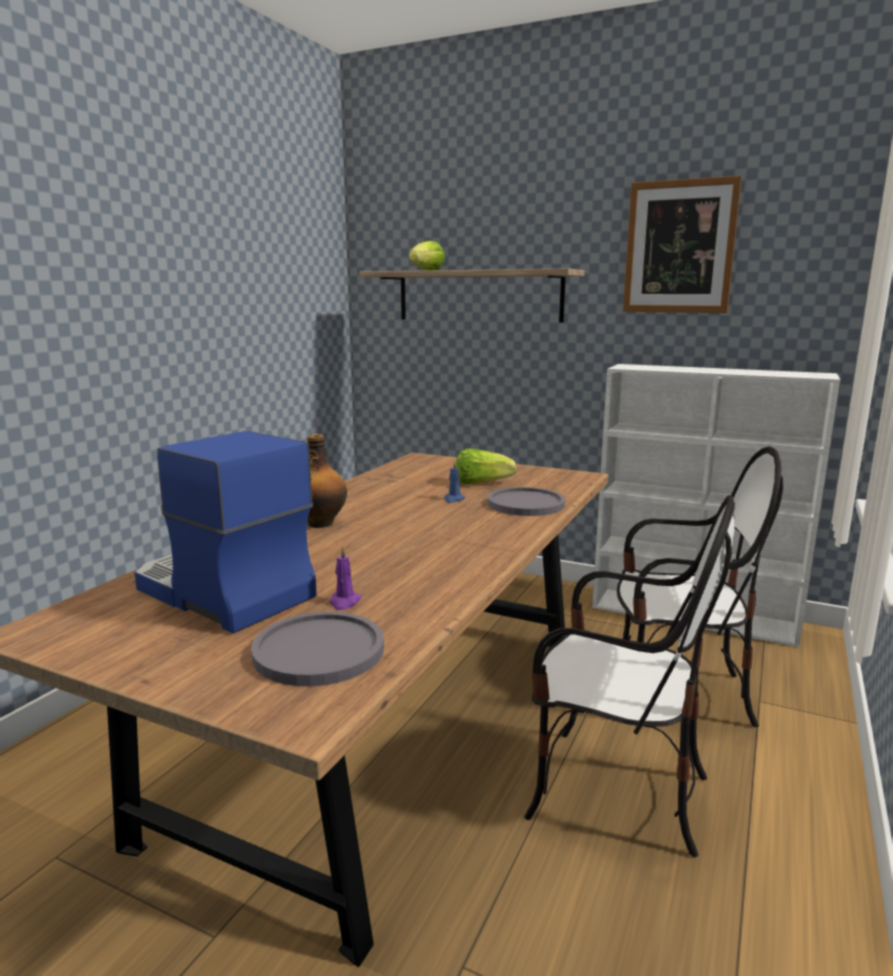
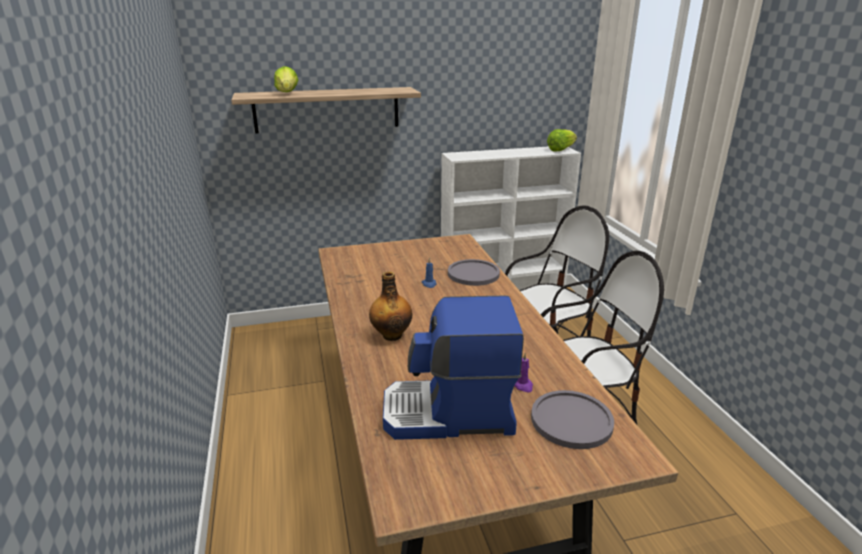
camera: 40 degrees left, 10 degrees up
lettuce [456,448,517,484] -> lettuce moved to [547,129,577,151]
picture [623,176,742,313] -> none

